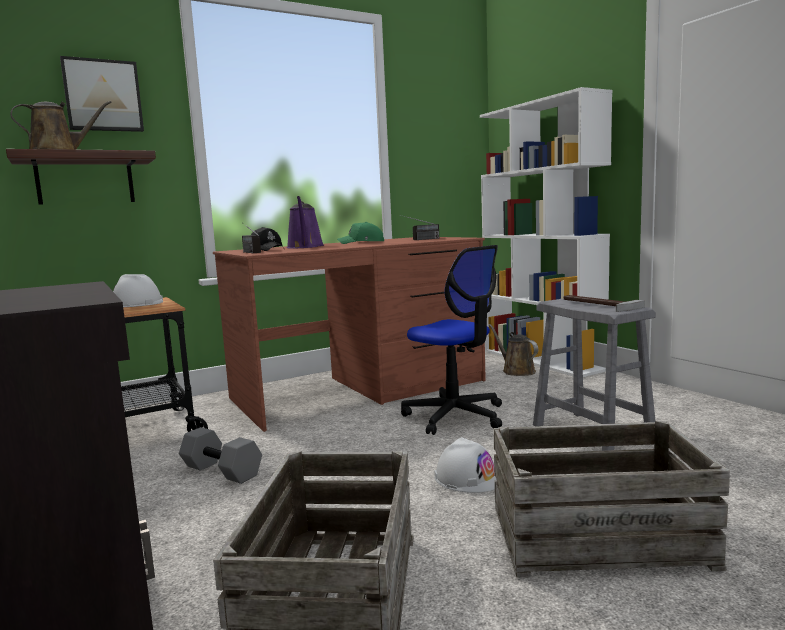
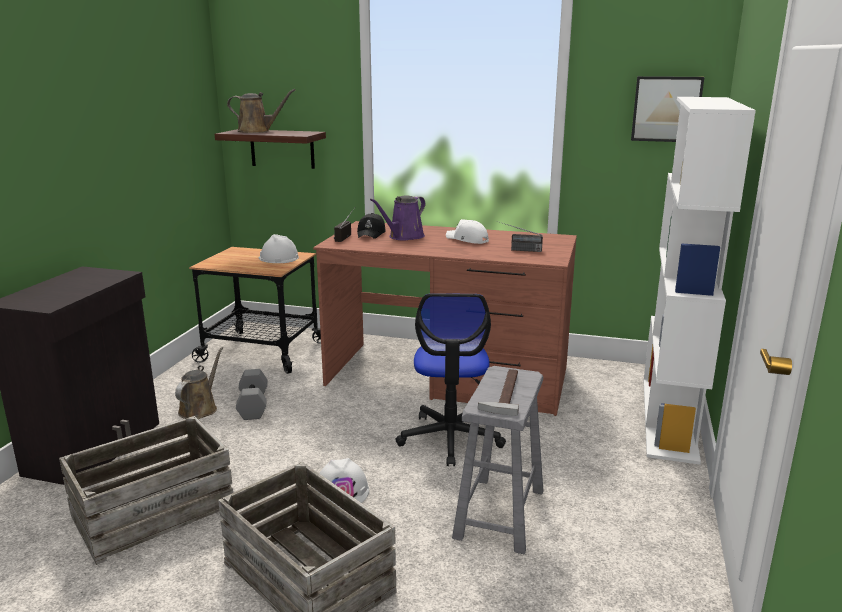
camera: 45 degrees right, 10 degrees up
picture [60,56,144,132] -> picture moved to [631,76,704,142]
green cap [337,222,384,244] -> white cap [446,219,489,244]
brown watering can [489,324,538,376] -> brown watering can moved to [175,347,223,419]

